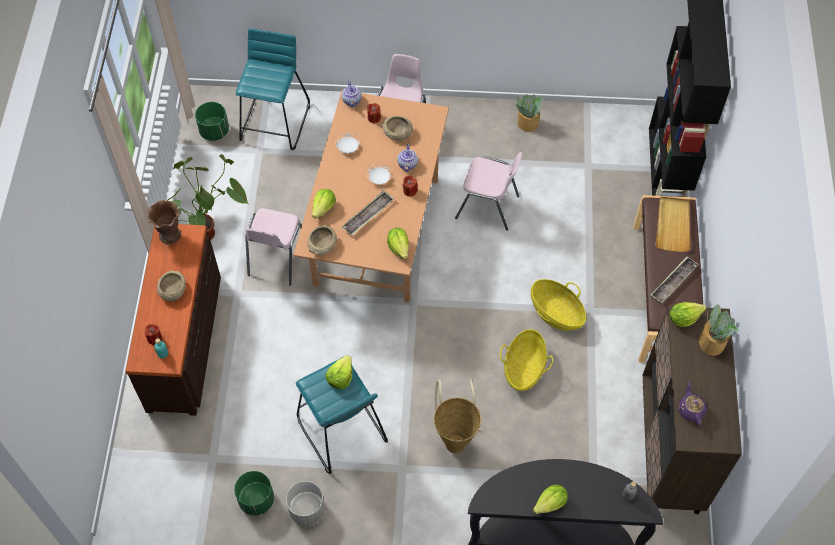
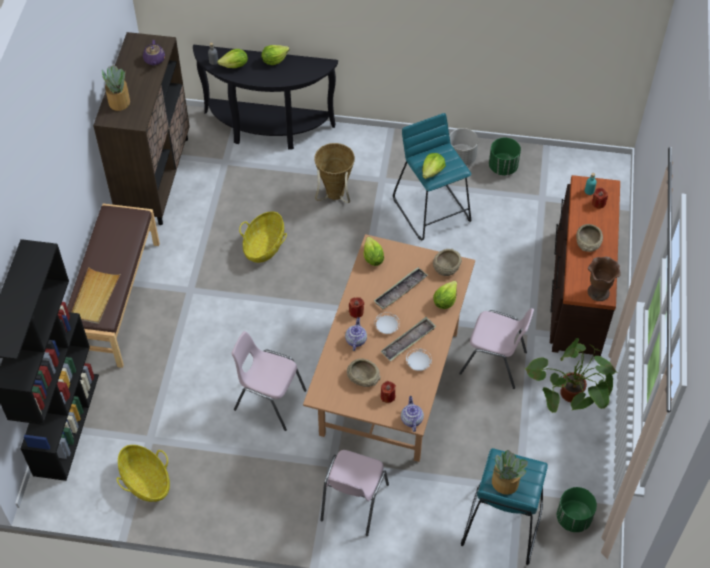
camera: 175 degrees left, 5 degrees down
pink chair [245,208,302,286] -> pink chair turned 90 degrees clockwise [459,308,534,389]
potted plant [516,94,543,132] -> potted plant moved to [492,450,528,495]
basket [531,279,586,331] -> basket moved to [117,445,170,502]
tray [651,257,699,303] -> tray moved to [380,317,436,362]
lettuce [670,302,706,327] -> lettuce moved to [217,49,248,68]

